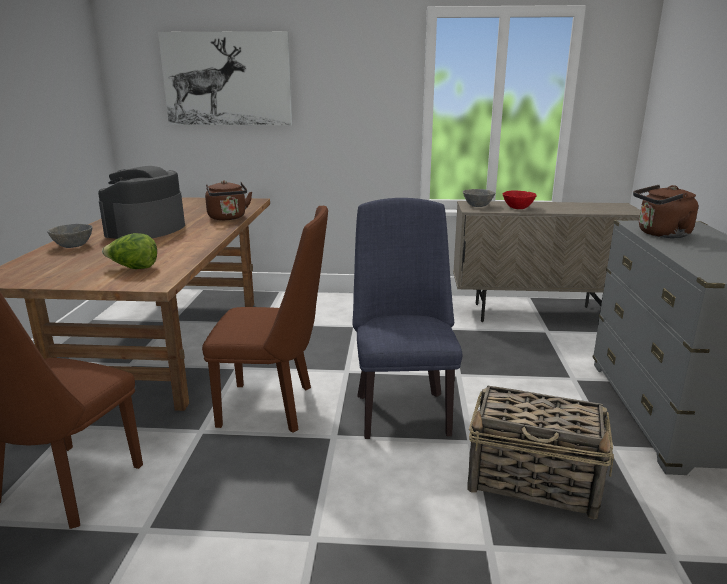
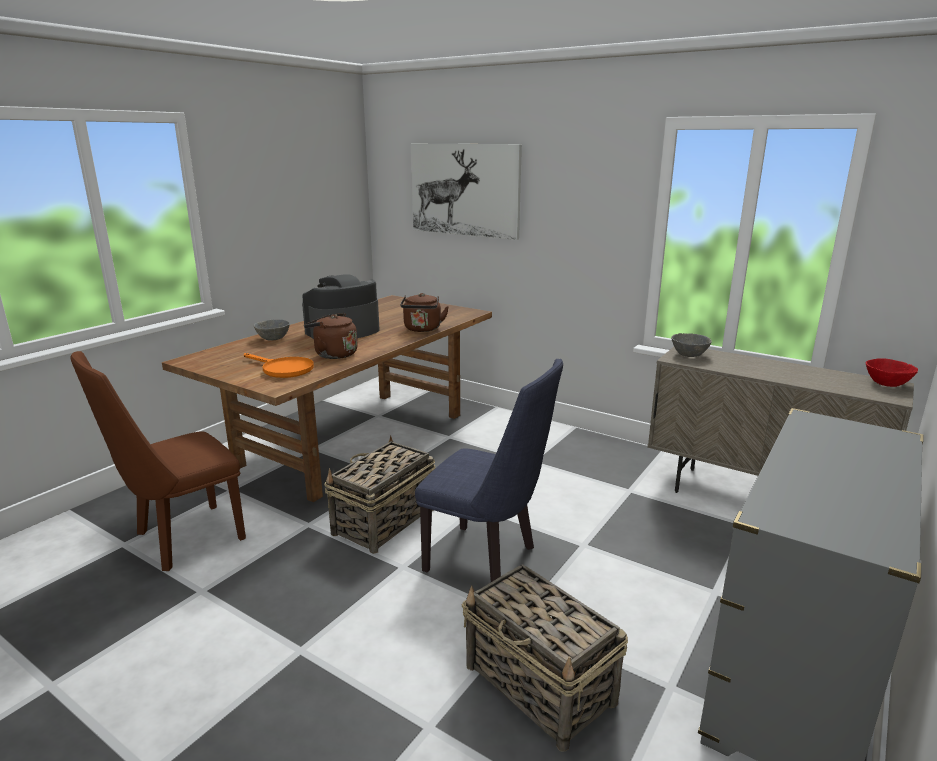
camera: 30 degrees right, 0 degrees up
lettuce [102,233,157,269] -> orange frying pan [244,353,314,378]
brown chair [202,206,328,433] -> basket [324,435,435,554]
blue chair [352,198,462,439] -> blue chair turned 90 degrees clockwise [415,359,563,582]
red bowl [503,190,537,209] -> red bowl moved to [866,358,918,387]
brown kettle [633,185,698,238] -> brown kettle moved to [304,313,358,359]

